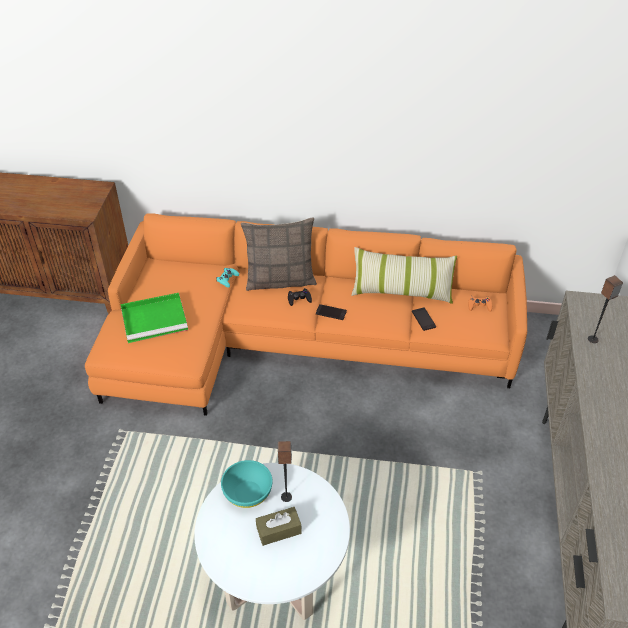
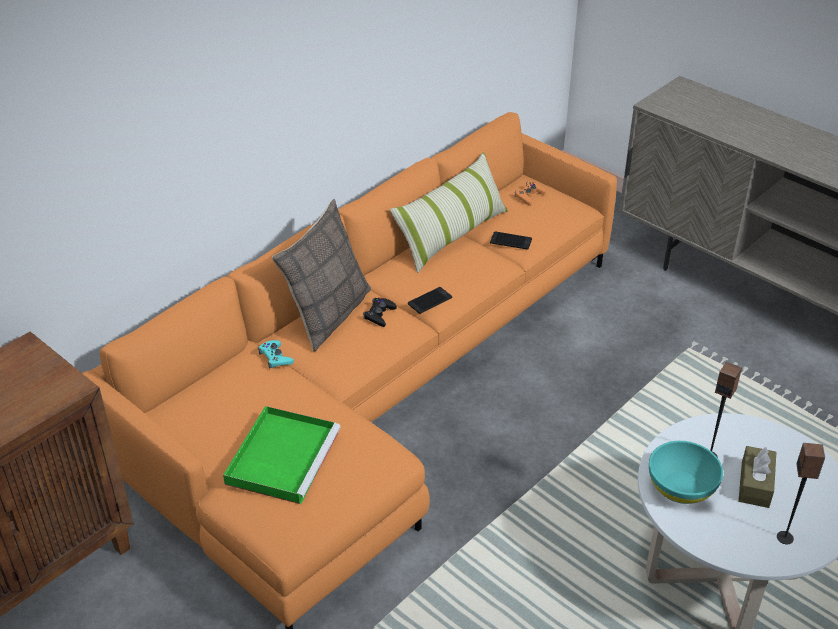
camera: 55 degrees left, 5 degrees down
speaker [588,275,623,343] -> speaker moved to [777,443,825,544]

